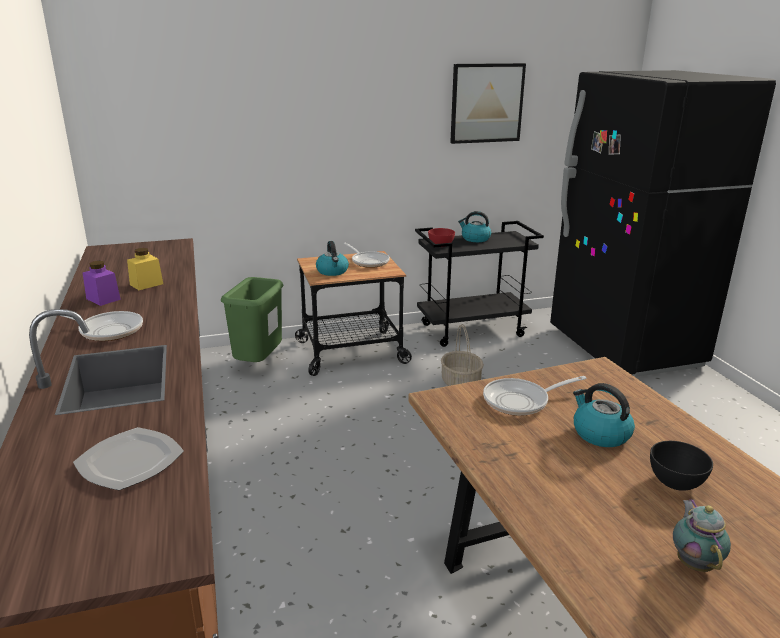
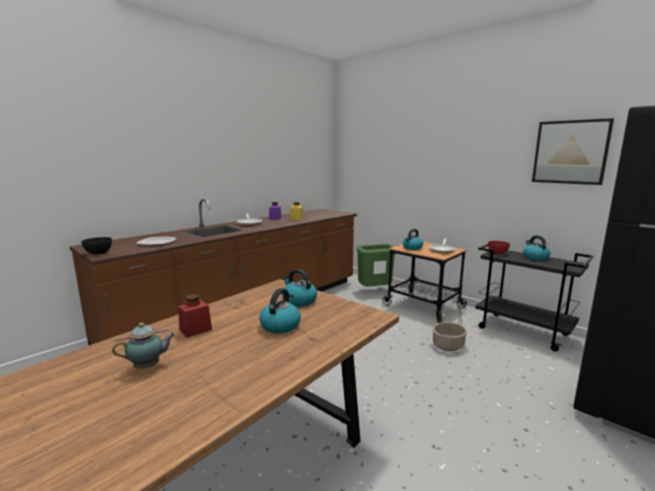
camera: 60 degrees right, 10 degrees down
frying pan [483,376,587,416] -> kettle [282,269,317,307]
black bowl [650,441,713,491] -> black bowl moved to [81,237,112,255]
none -> red jar [178,294,212,338]

